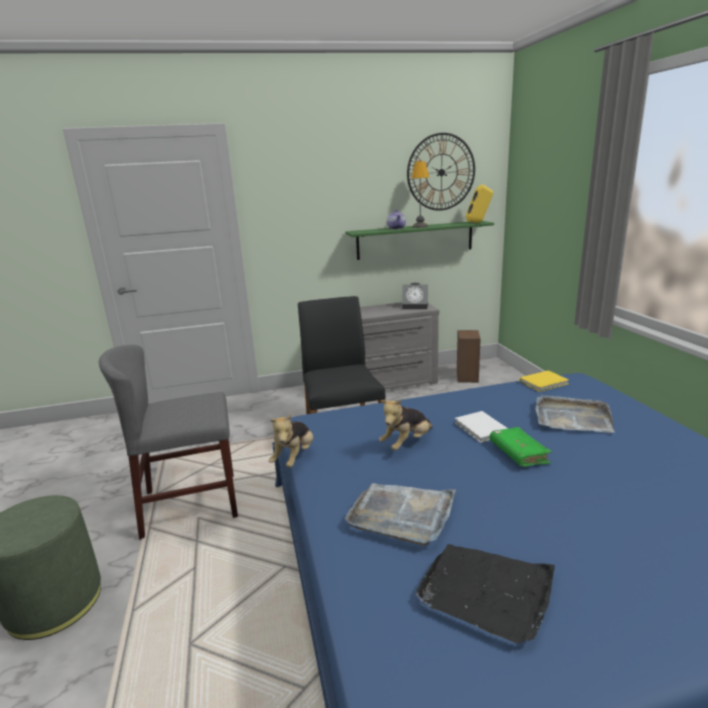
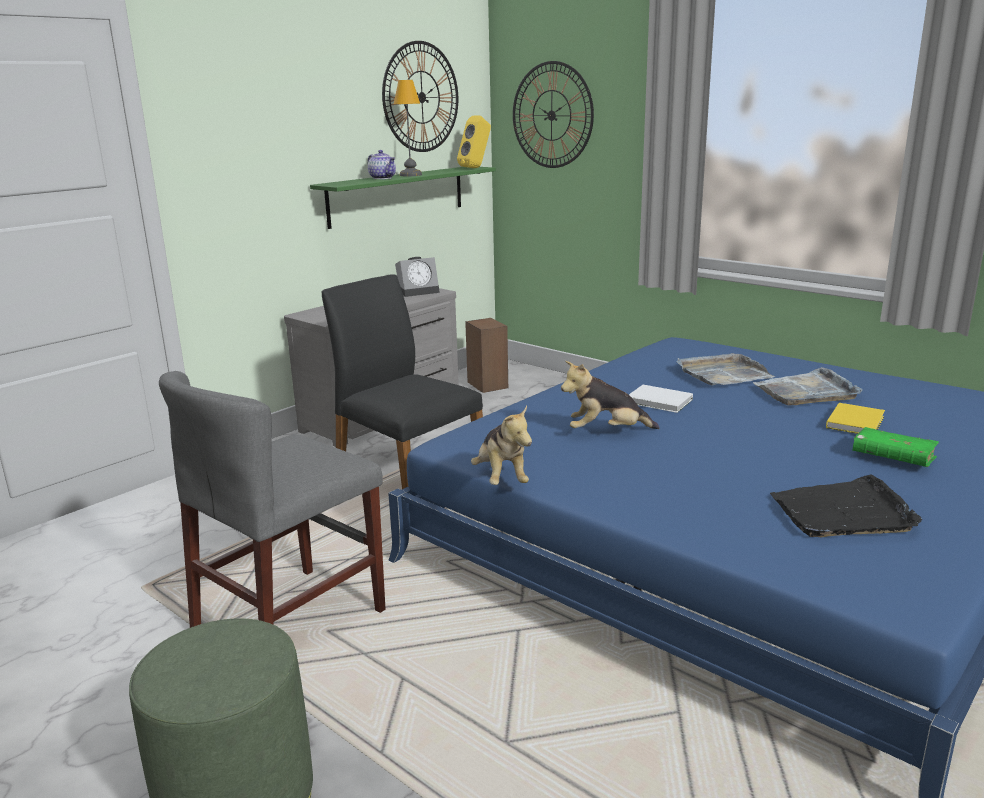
camera: 35 degrees left, 0 degrees up
grey tray [344,483,456,545] -> grey tray moved to [753,367,863,405]
plush toy [379,399,433,451] -> plush toy turned 75 degrees clockwise [561,361,660,429]
green book [489,427,552,467] -> green book moved to [853,427,939,467]
yellow book [520,370,569,392] -> yellow book moved to [826,403,885,434]
none -> wall clock [513,61,594,168]

